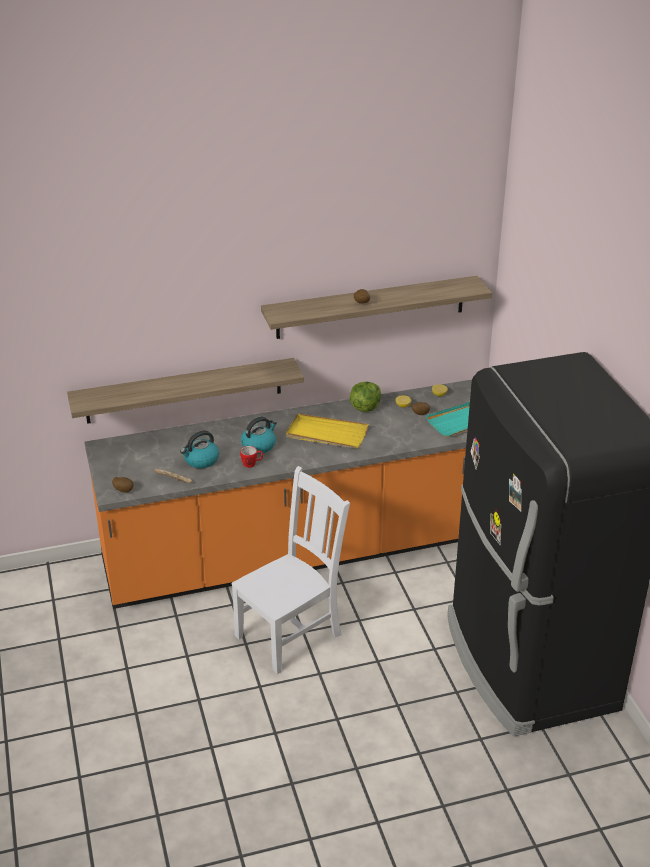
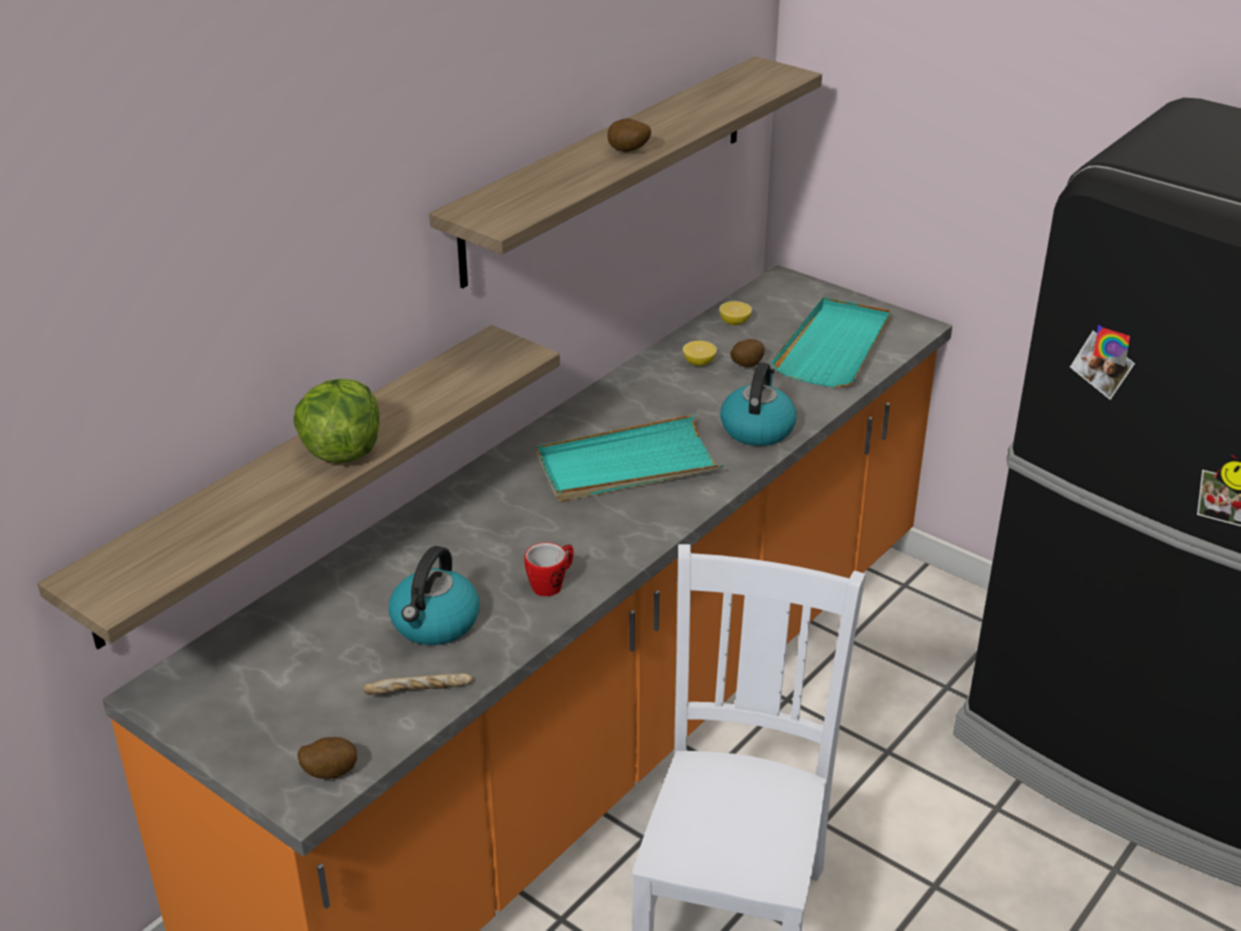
camera: 35 degrees left, 0 degrees up
kettle [241,417,277,454] -> kettle moved to [720,363,797,446]
yellow tray [286,414,368,449] -> turquoise tray [536,415,724,502]
lettuce [350,382,381,412] -> lettuce moved to [293,379,379,463]

